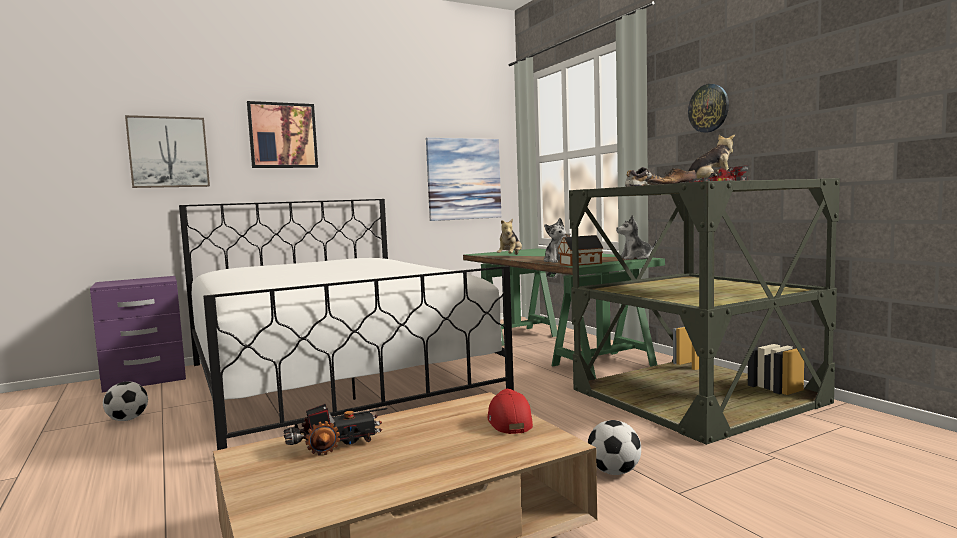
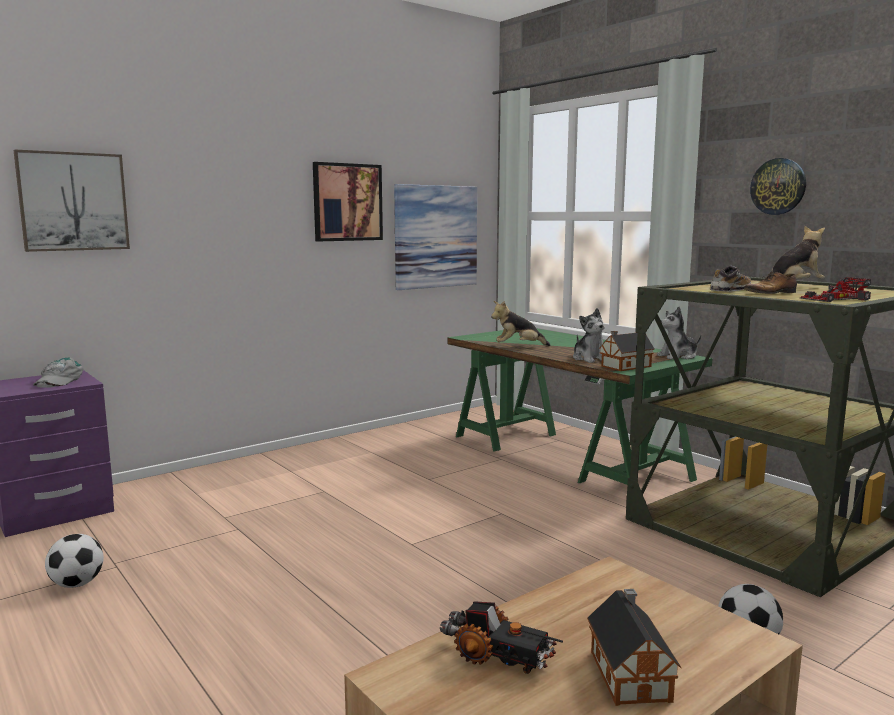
camera: 10 degrees left, 5 degrees up
white bed [179,199,514,450] -> none
picture [247,101,318,168] -> picture moved to [313,162,383,241]
toy truck [284,404,387,456] -> toy truck turned 60 degrees clockwise [440,601,563,674]
red cap [487,389,533,434] -> none
plush toy [497,219,522,255] -> plush toy turned 75 degrees clockwise [491,301,551,346]
none -> grey cap [33,357,83,388]
none -> toy house [587,589,682,706]

